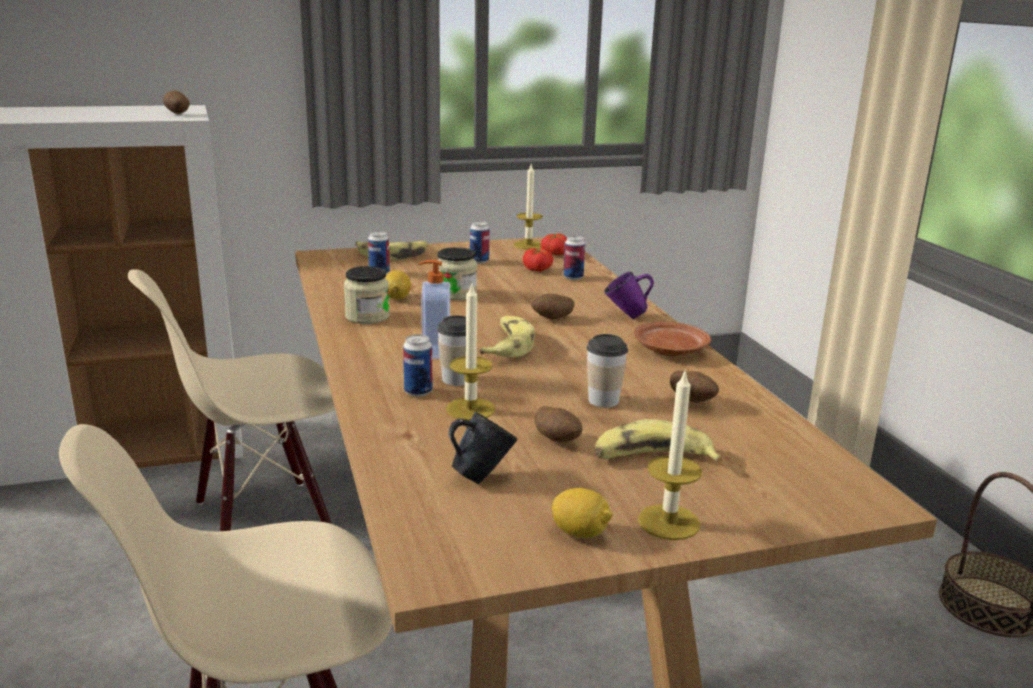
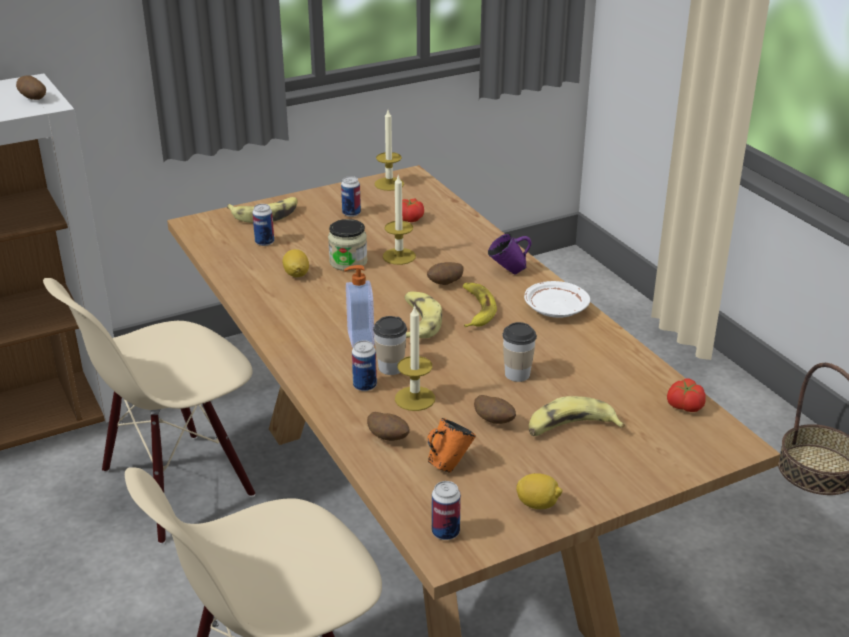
camera: 10 degrees left, 10 degrees up
jar [344,266,390,324] -> none
blue mug [449,412,517,484] -> orange mug [427,418,476,473]
tomato [541,233,567,255] -> tomato moved to [667,378,706,412]
can [563,236,585,280] -> can moved to [432,481,461,540]
brown plate [634,322,711,356] -> white plate [524,281,590,318]
candle [638,369,702,540] -> candle moved to [383,176,416,265]
potato [670,371,719,402] -> potato moved to [367,412,410,441]
none -> banana [463,283,497,327]

